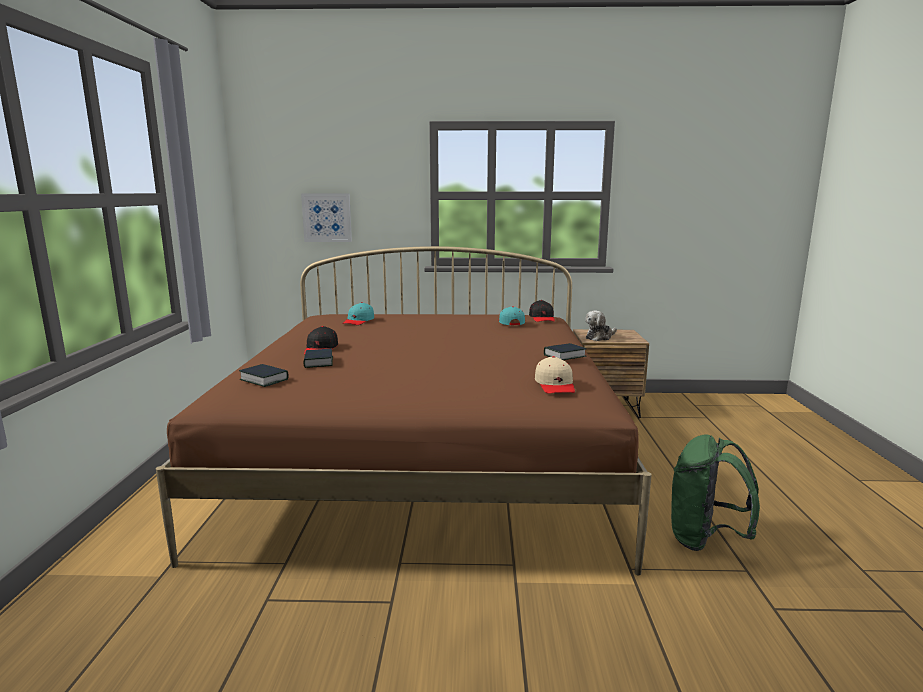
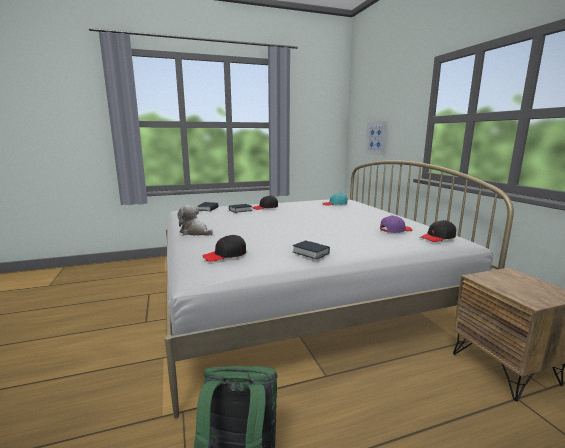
camera: 70 degrees right, 0 degrees up
brown bed [156,246,652,576] -> white bed [165,160,514,418]
turquoise cap [499,307,525,325] -> purple cap [380,215,413,233]
beige cap [535,356,575,394] -> black cap [203,235,246,262]
plush toy [585,310,617,341] -> plush toy moved to [177,205,213,236]

